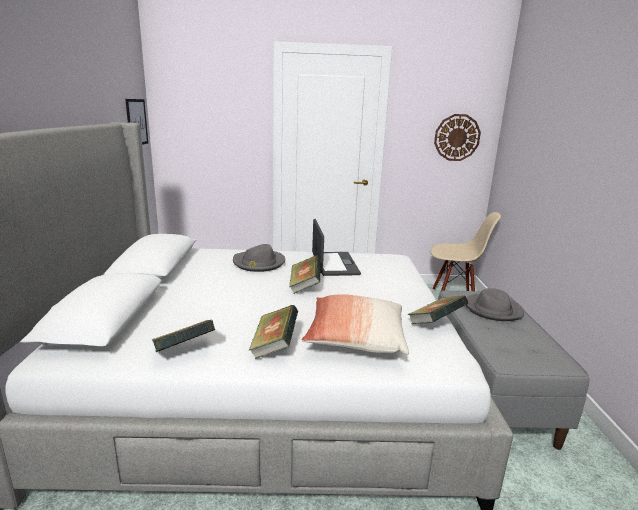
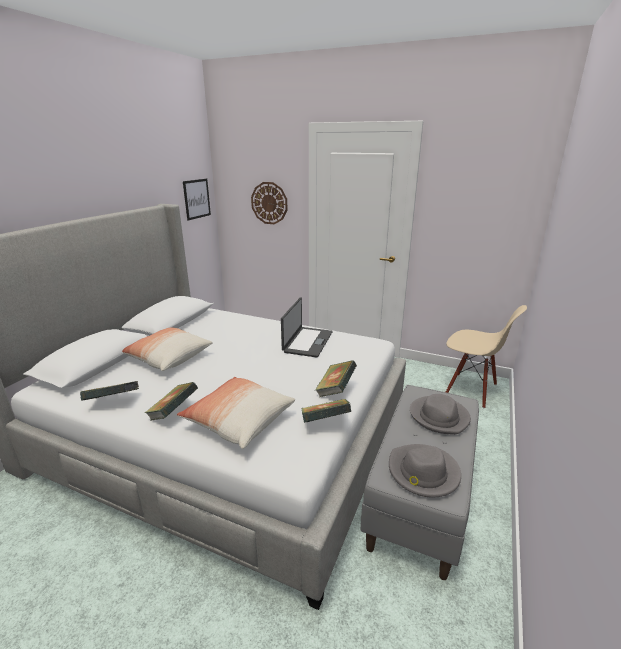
camera: 25 degrees right, 5 degrees up
grey hat [233,244,285,272] -> grey hat moved to [389,444,461,497]
book [289,255,321,294] -> book moved to [315,361,357,397]
wall clock [434,114,481,161] -> wall clock moved to [251,182,287,224]
none -> pillow [122,328,213,371]

